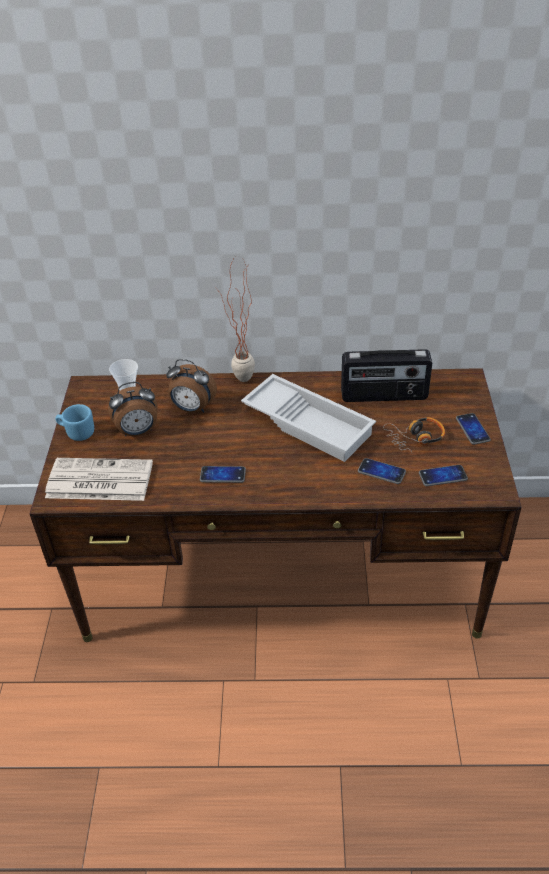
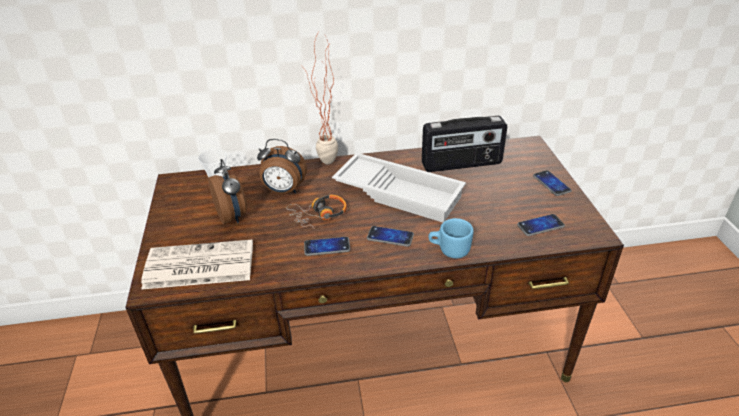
camera: 10 degrees left, 5 degrees down
blue mug [55,404,94,441] -> blue mug moved to [428,218,474,258]
alarm clock [108,382,157,436] -> alarm clock turned 90 degrees counterclockwise [208,159,247,224]
phone [358,458,406,484] -> phone moved to [367,226,414,247]
headphones [383,417,445,454] -> headphones moved to [287,195,347,229]

